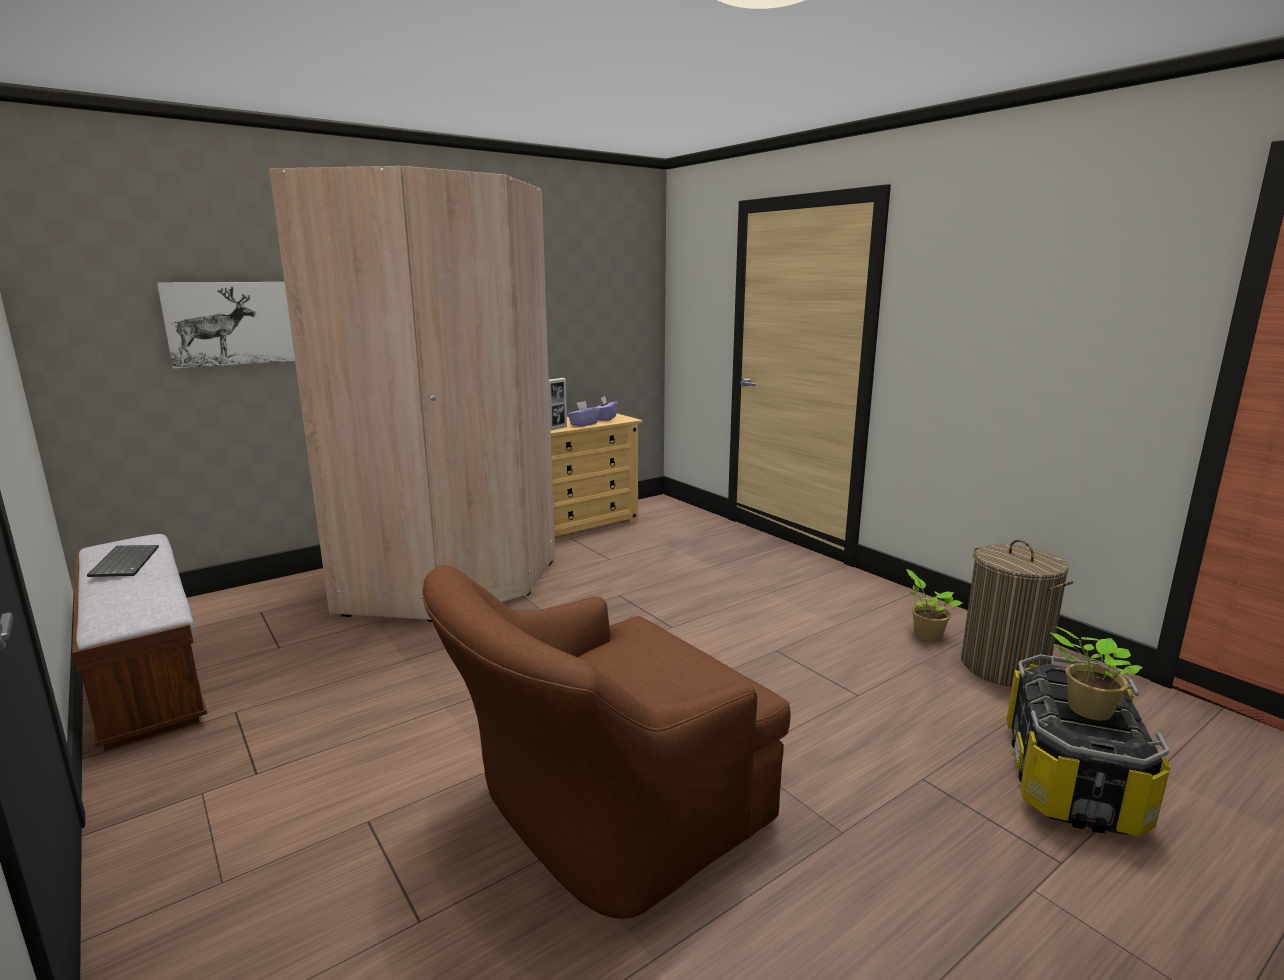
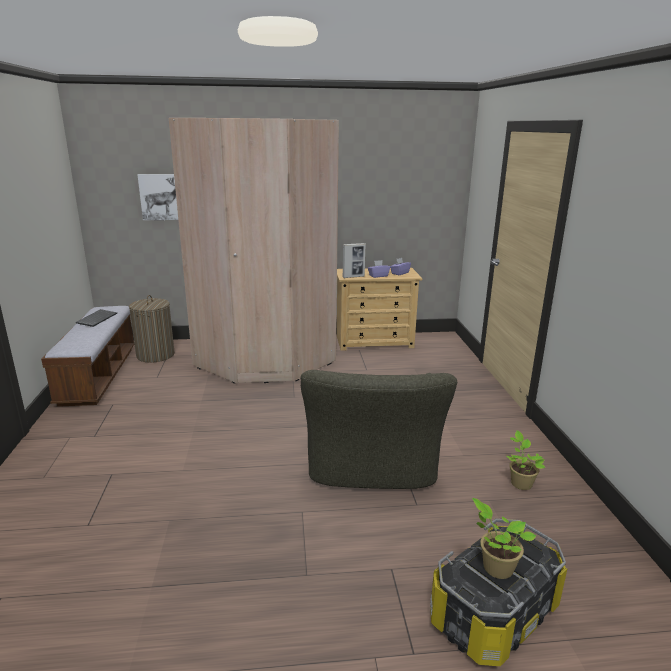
camera: 30 degrees right, 5 degrees up
brown armchair [422,565,791,919] -> none
laundry basket [961,539,1073,687] -> laundry basket moved to [129,295,175,363]
none -> green armchair [300,370,458,489]

